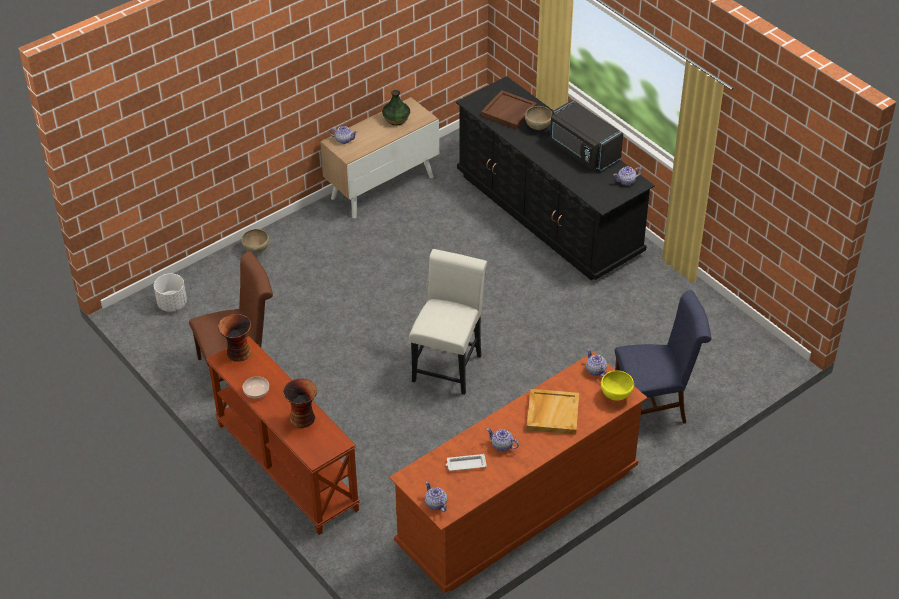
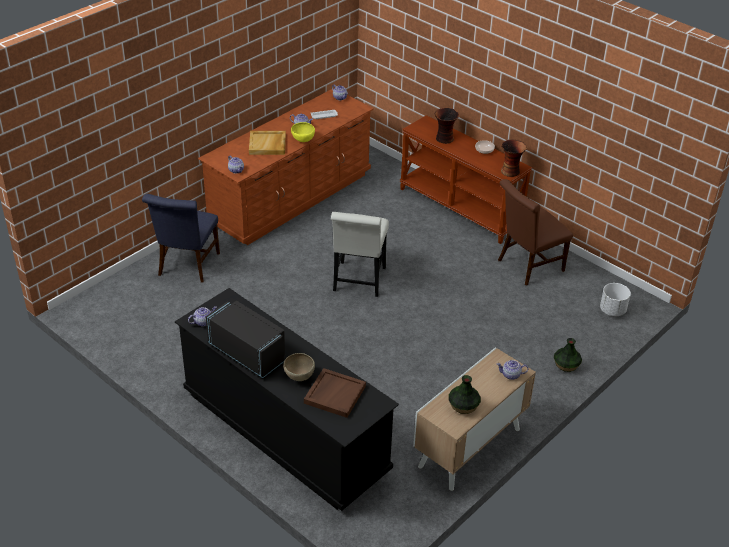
camera: 170 degrees right, 5 degrees down
brown bowl [241,229,269,254] -> vase [554,338,582,372]
yellow bowl [601,371,634,401] -> yellow bowl moved to [291,122,315,142]
blue chair [615,290,711,423] -> blue chair turned 60 degrees counterclockwise [142,194,220,283]

